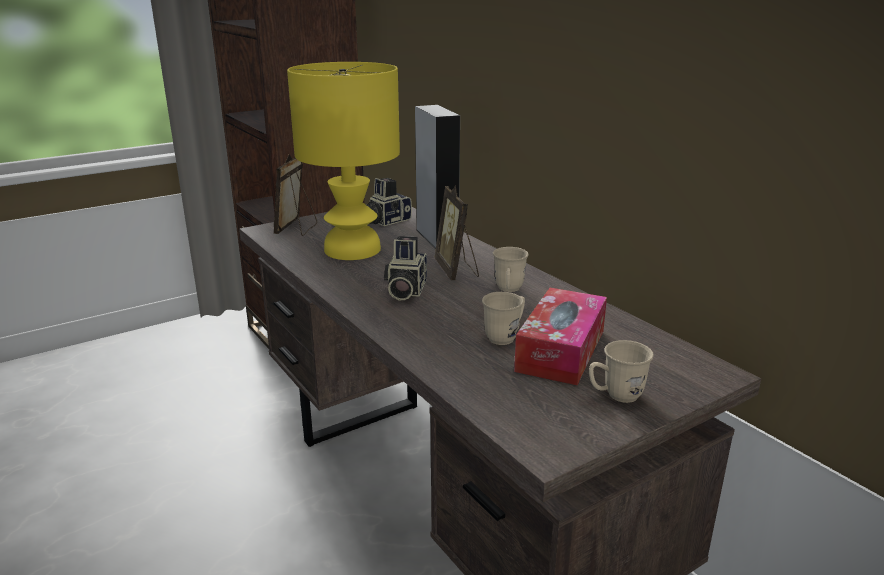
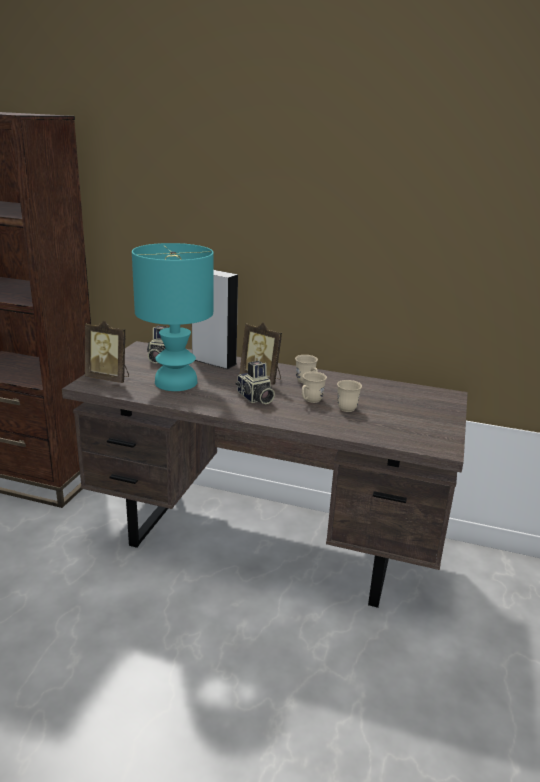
camera: 40 degrees left, 0 degrees up
picture frame [274,154,317,236] -> picture frame turned 45 degrees counterclockwise [85,321,129,383]
yellow table lamp [287,62,400,260] -> turquoise table lamp [132,243,214,391]
tissue box [514,288,607,385] -> none
beige mug [589,340,654,403] -> beige mug moved to [302,372,327,403]

